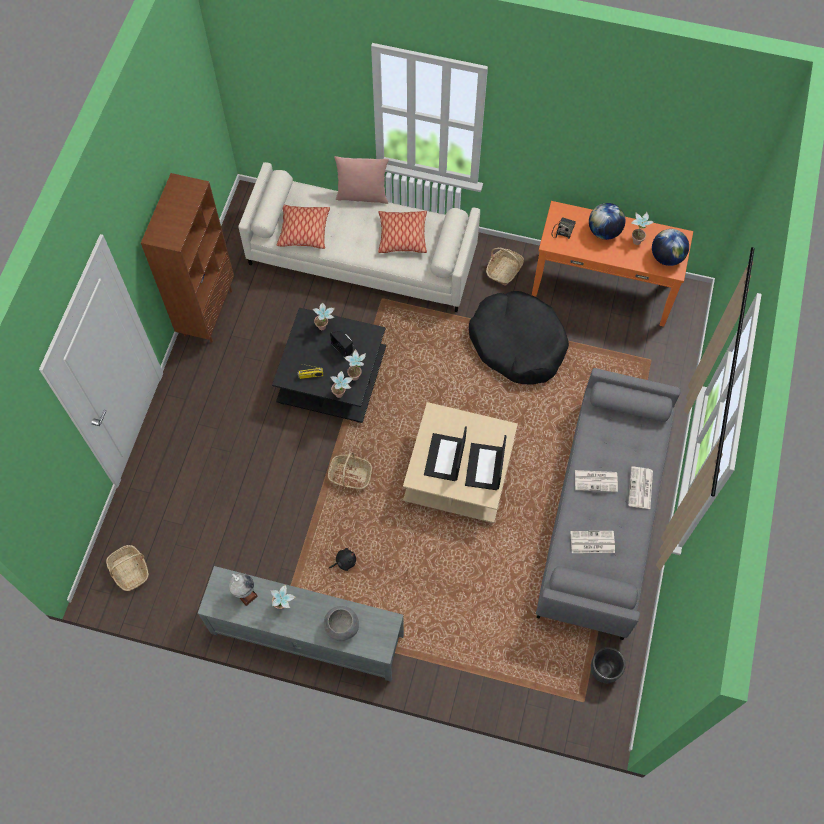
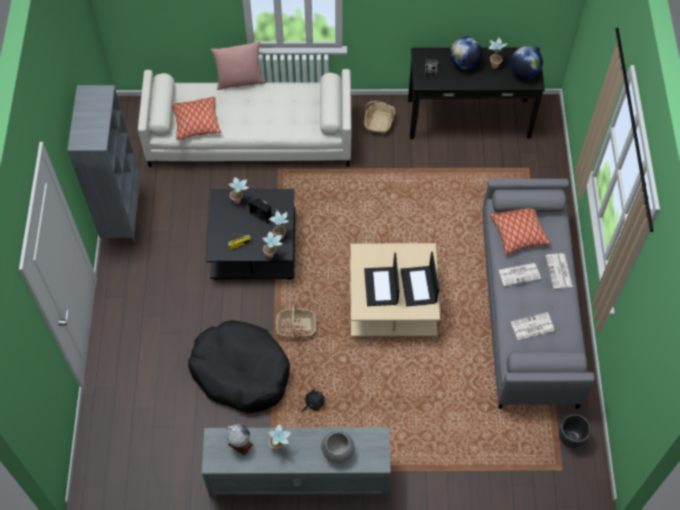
camera: 15 degrees left, 5 degrees down
basket [106,545,149,591] -> none
brown bookcase [141,173,234,343] -> grey bookcase [67,85,140,242]
pillow [378,211,427,253] -> pillow moved to [489,208,551,254]
black dog bed [469,291,569,385] -> black dog bed moved to [188,320,290,413]
orange console table [532,201,693,327] -> black console table [408,47,545,139]

